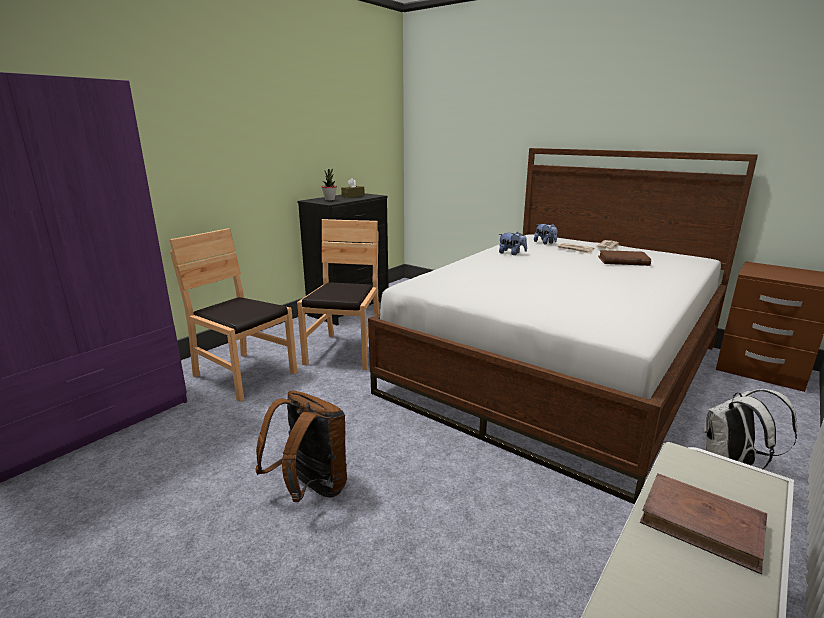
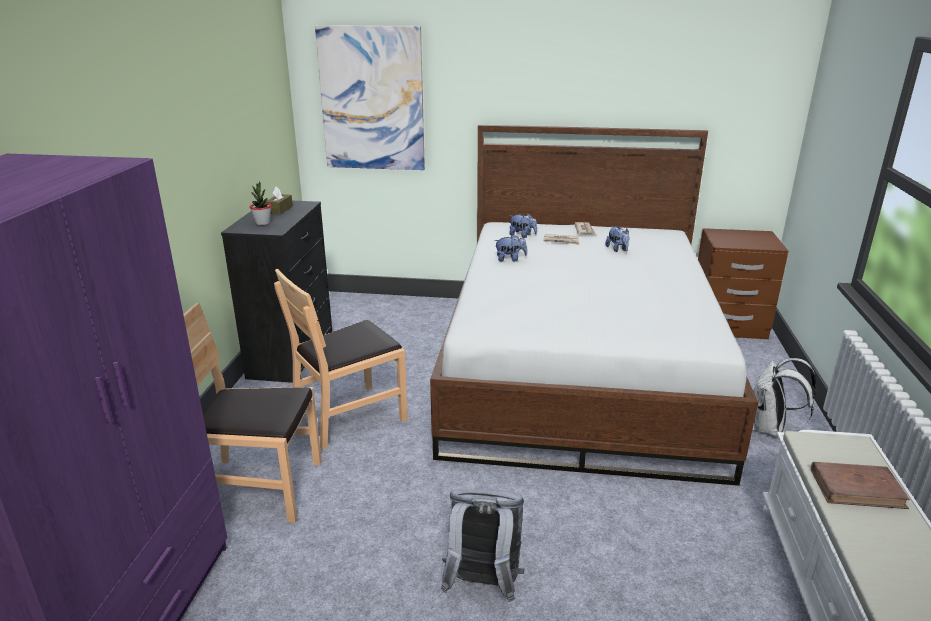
camera: 30 degrees left, 5 degrees up
brown backpack [255,391,347,502] -> grey backpack [441,489,524,602]
brown chair [297,219,379,370] -> brown chair turned 105 degrees counterclockwise [274,269,408,450]
brown book [598,250,651,266] -> plush toy [605,226,630,252]
none -> picture [315,25,425,170]

